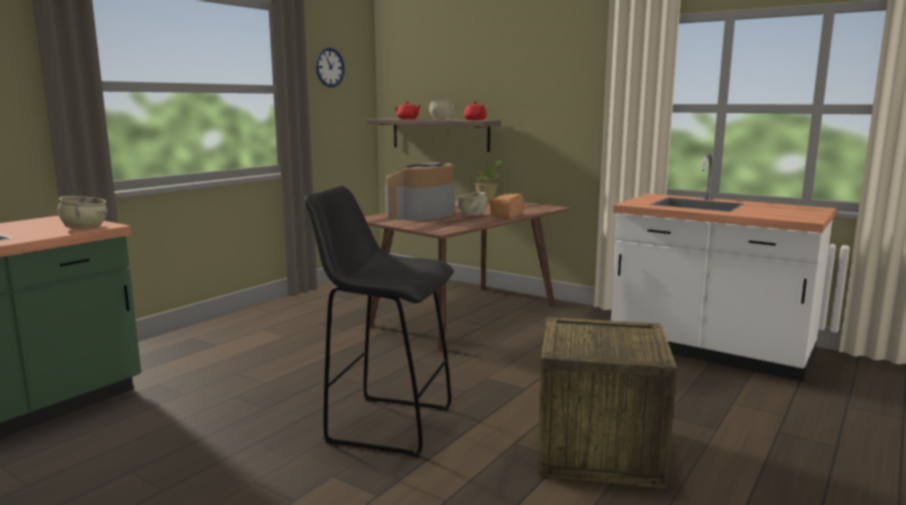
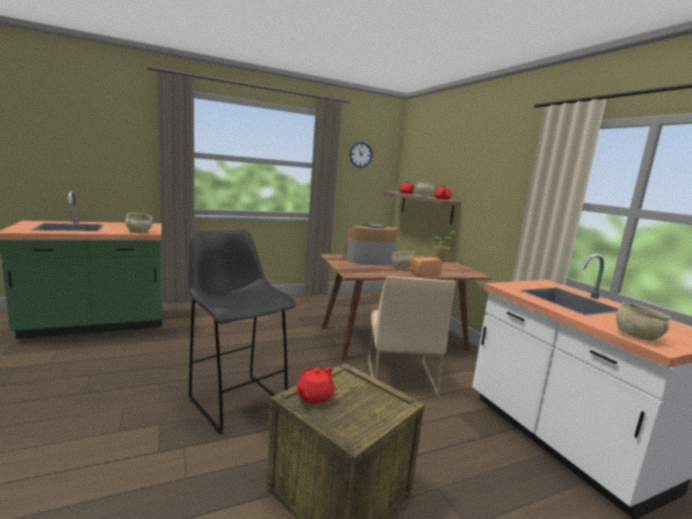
camera: 30 degrees right, 0 degrees up
none -> red teapot [296,367,335,404]
none -> beige chair [368,276,455,398]
none -> beige bowl [616,302,671,341]

